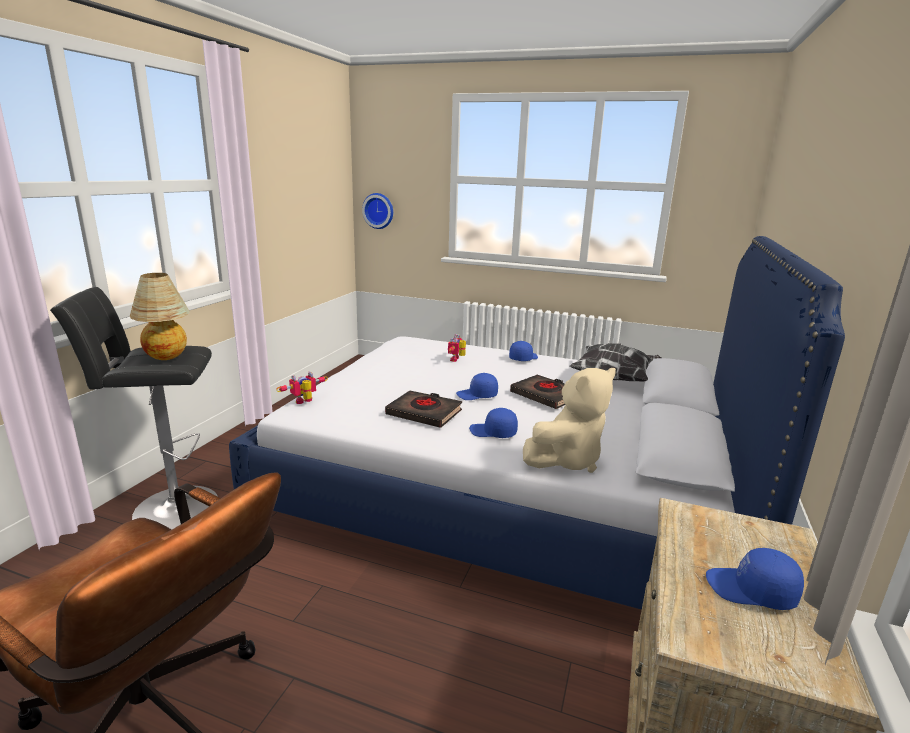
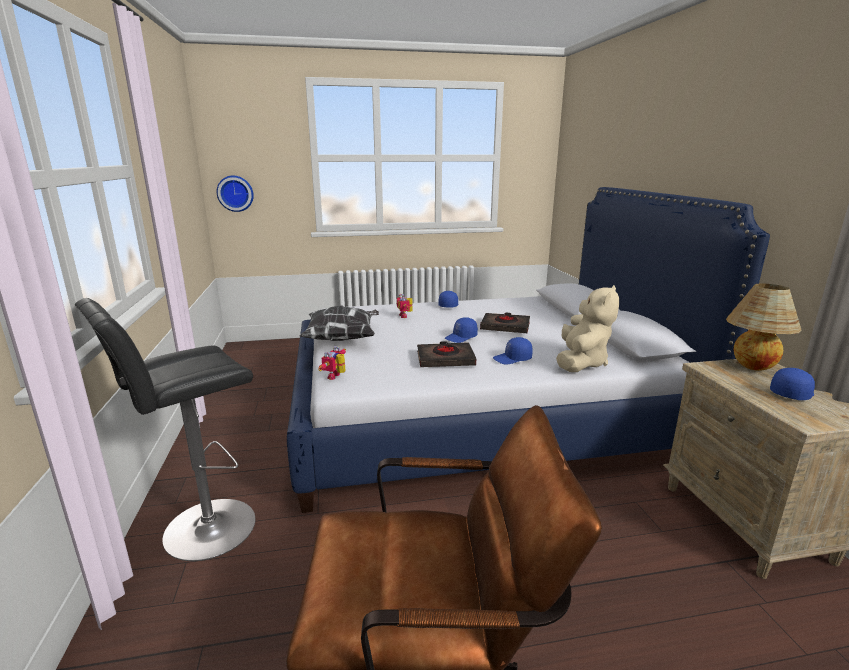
camera: 30 degrees left, 0 degrees up
table lamp [130,273,190,360] -> table lamp moved to [726,283,802,371]
pillow [570,343,661,382] -> pillow moved to [300,305,379,341]
blue cap [706,548,804,610] -> blue cap turned 150 degrees clockwise [770,368,815,400]

